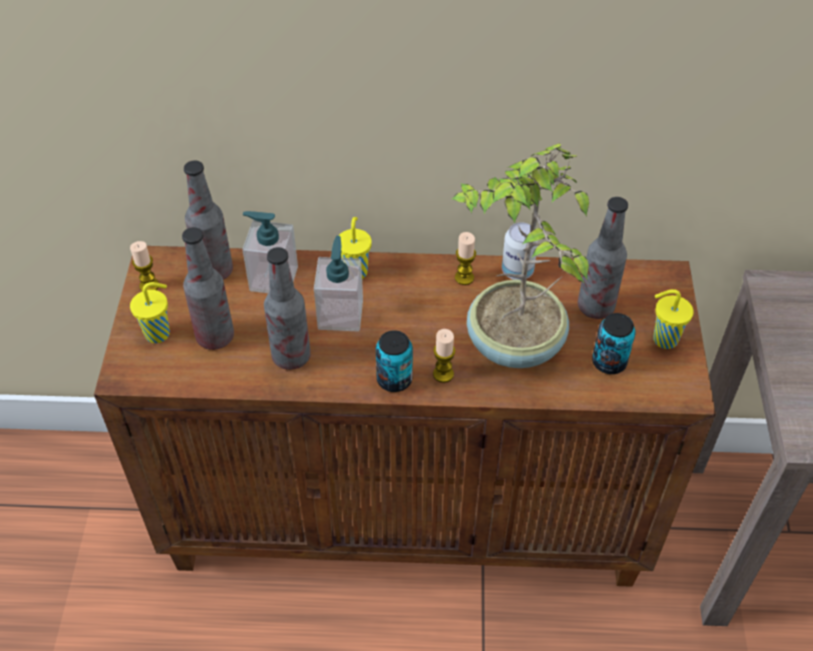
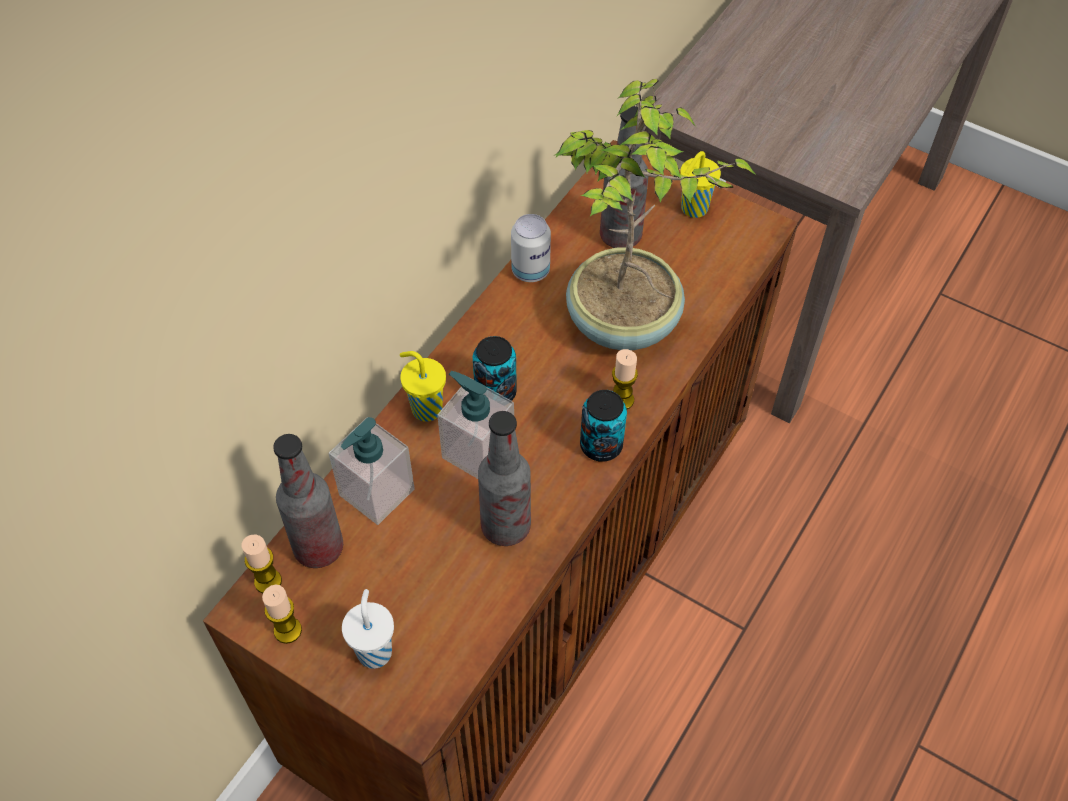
camera: 60 degrees left, 5 degrees up
yellow cup [130,282,170,343] -> white cup [342,589,394,669]
bottle [182,227,234,350] -> none
candle [455,232,476,285] -> candle moved to [242,535,282,593]
can [592,313,636,374] -> can moved to [473,336,517,401]

